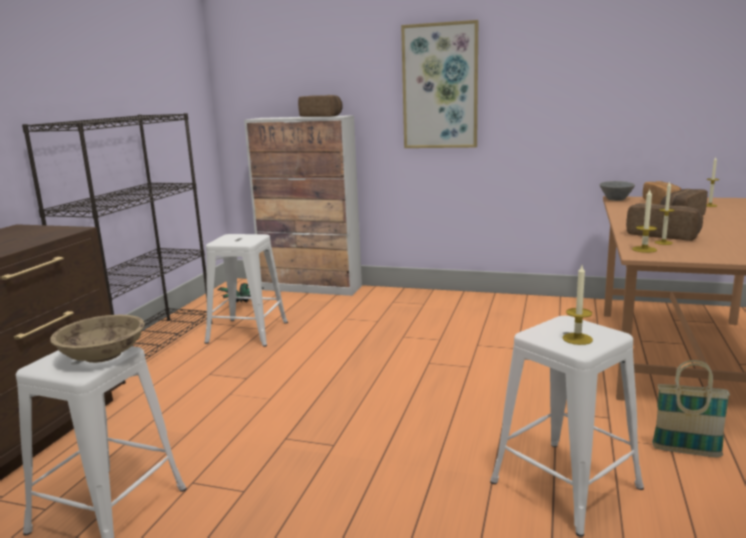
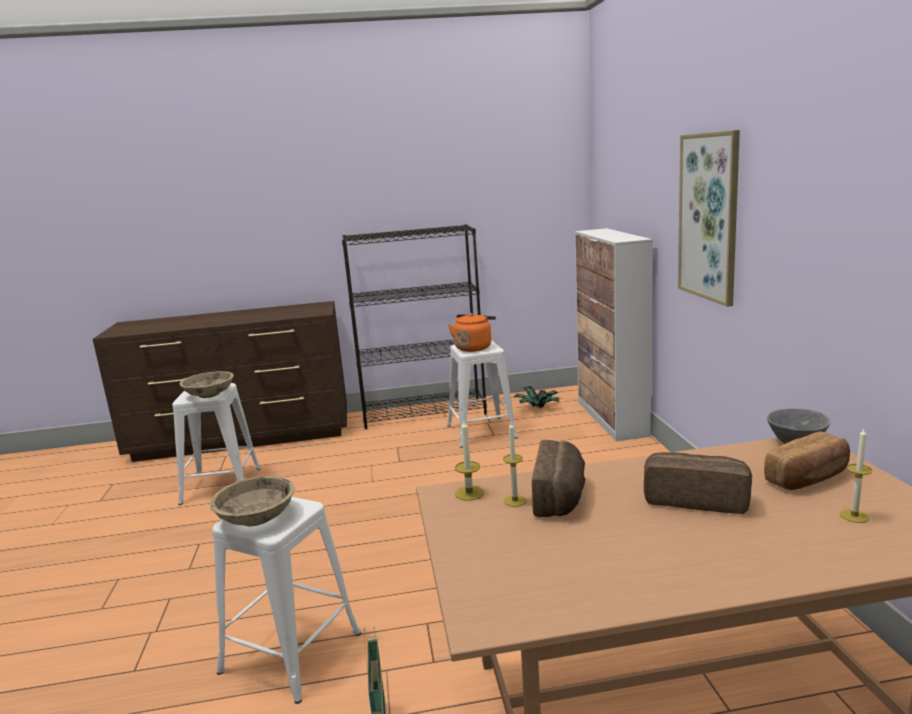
camera: 65 degrees right, 0 degrees up
bread [298,95,343,117] -> none
candle [562,265,593,345] -> beige bowl [210,476,295,526]
none -> orange kettle [448,313,496,352]

